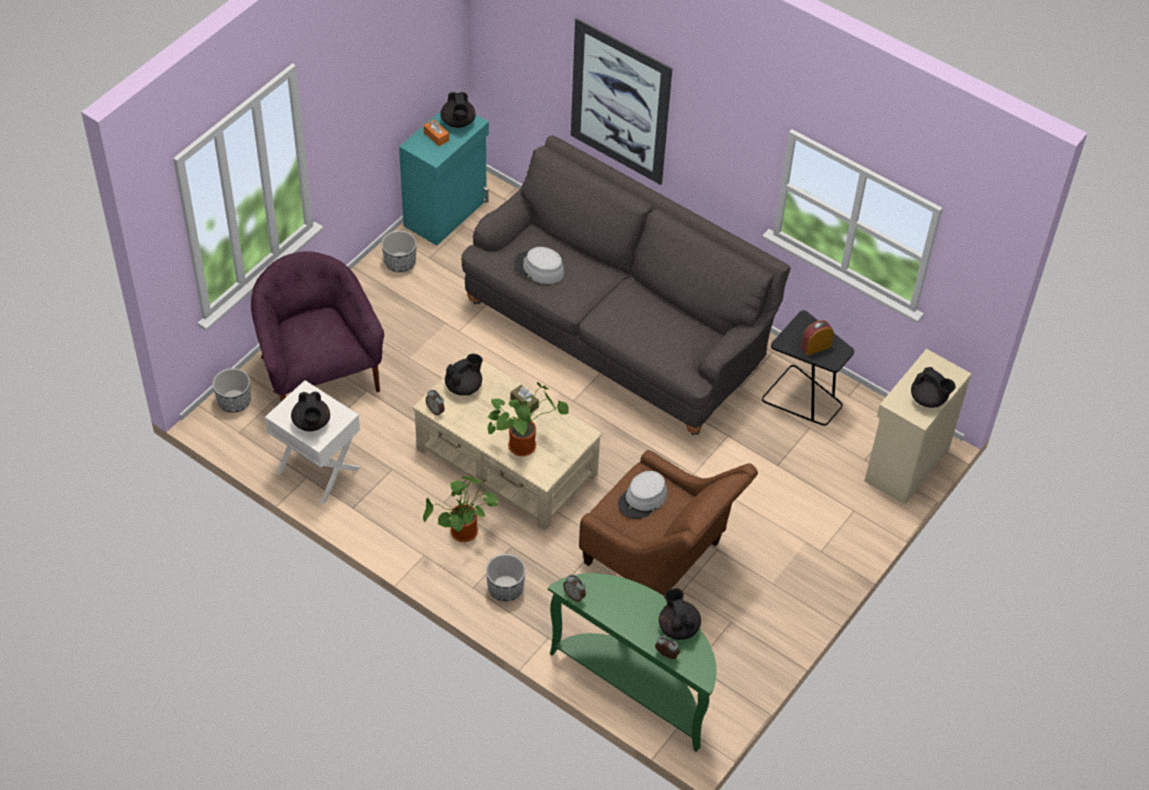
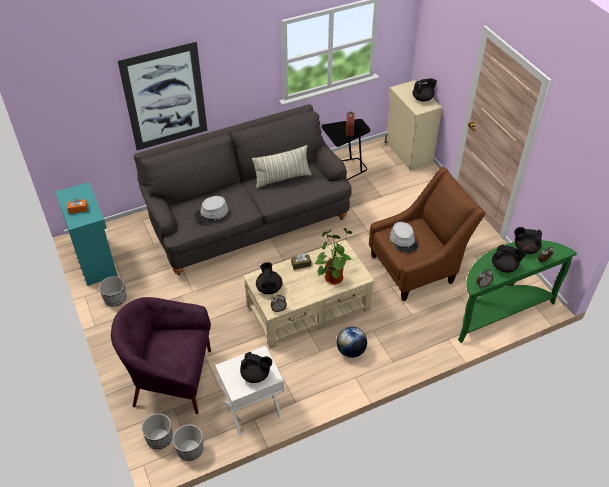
camera: 60 degrees left, 5 degrees down
potted plant [423,476,499,542] -> globe [336,327,367,358]
black teapot [440,92,476,128] -> black teapot moved to [492,244,526,272]
planter [486,554,526,601] -> planter moved to [172,424,203,461]
none -> pillow [252,145,311,188]

